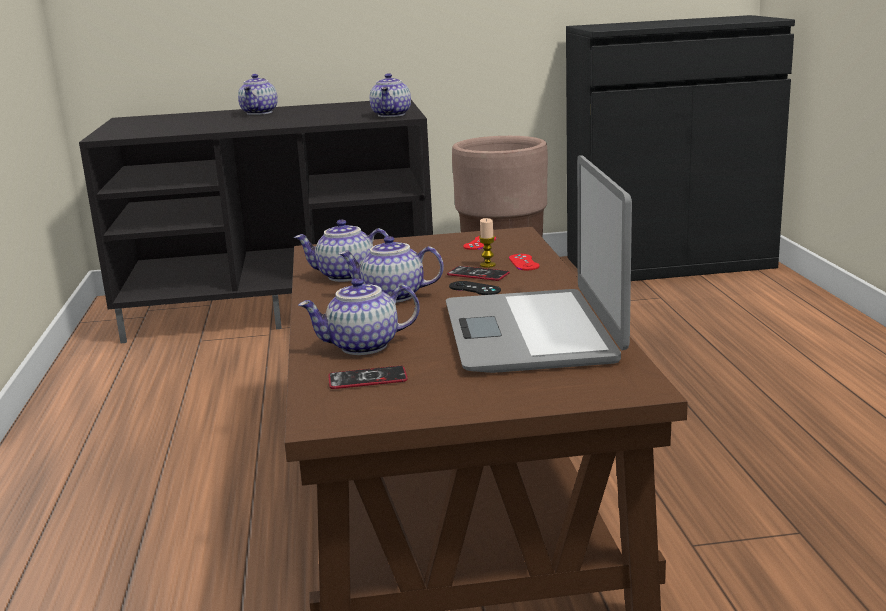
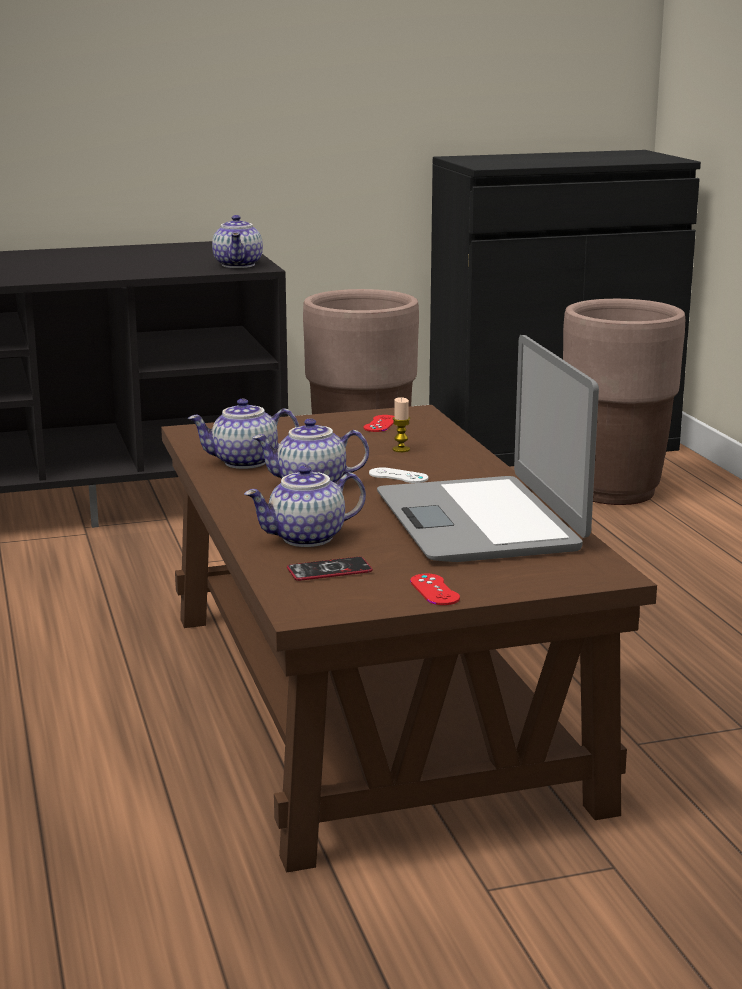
camera: 10 degrees left, 0 degrees up
teapot [238,74,278,115] -> none
phone [447,266,510,281] -> none
black game controller [449,281,501,295] -> white game controller [369,467,428,483]
red game controller [509,254,540,270] -> red game controller moved to [410,573,460,605]
none -> brown planter [563,299,685,505]

